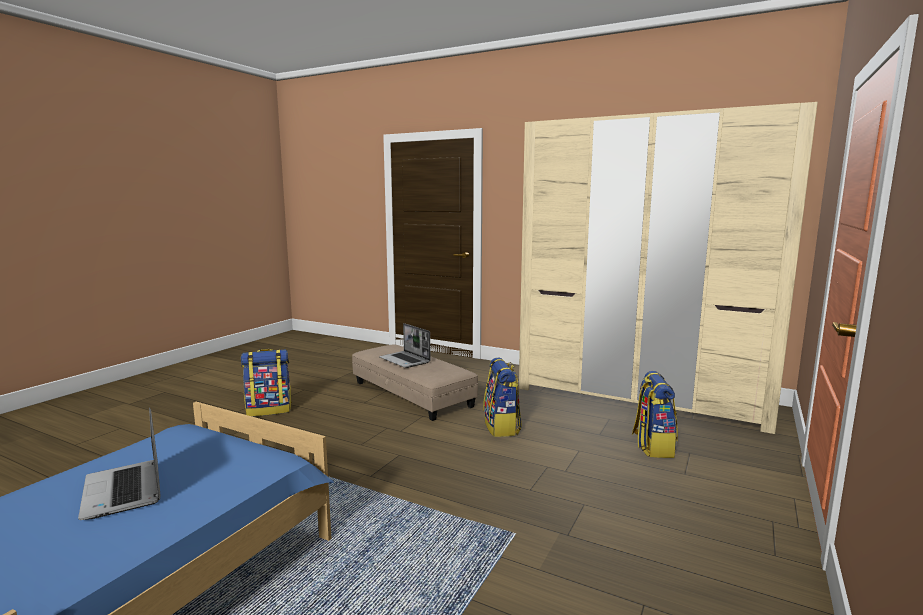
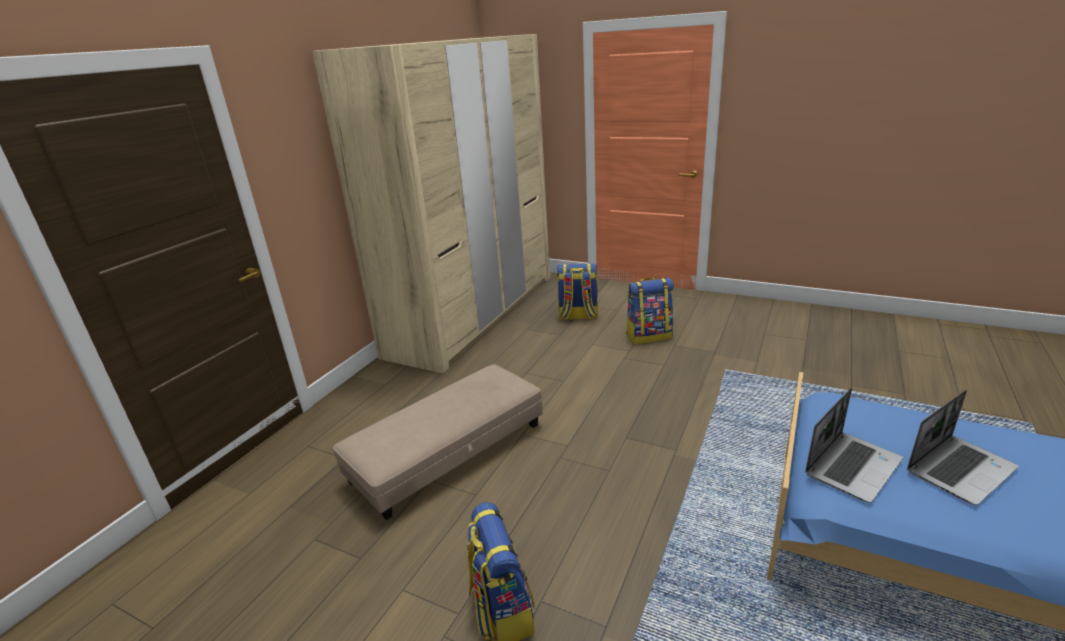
camera: 90 degrees left, 15 degrees up
laptop [379,323,431,368] -> laptop moved to [805,388,903,503]
backpack [483,358,522,437] -> backpack moved to [626,277,674,344]

